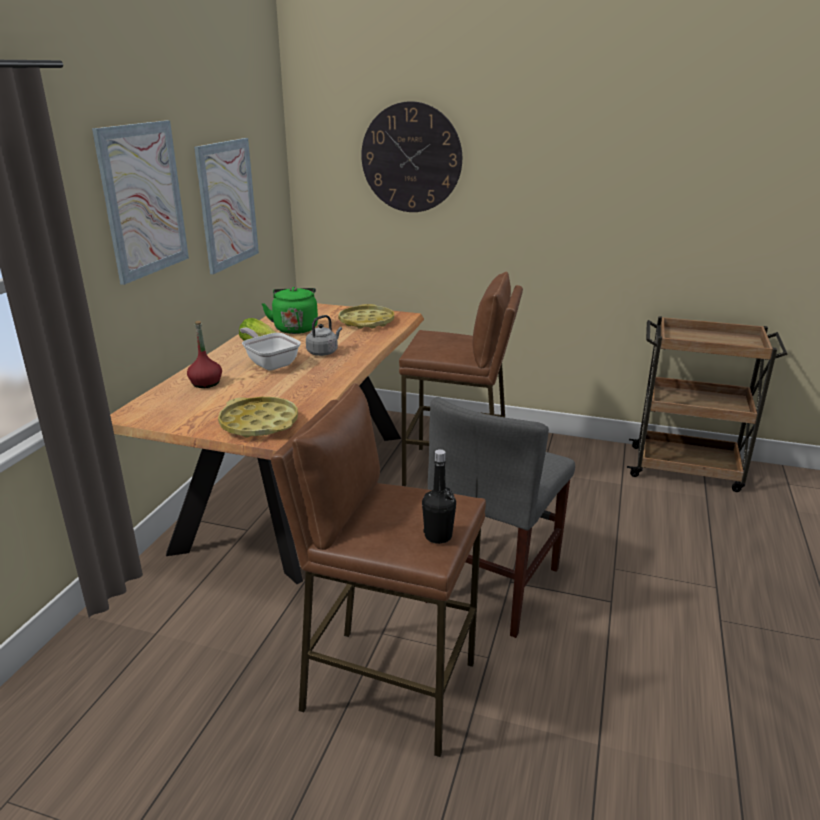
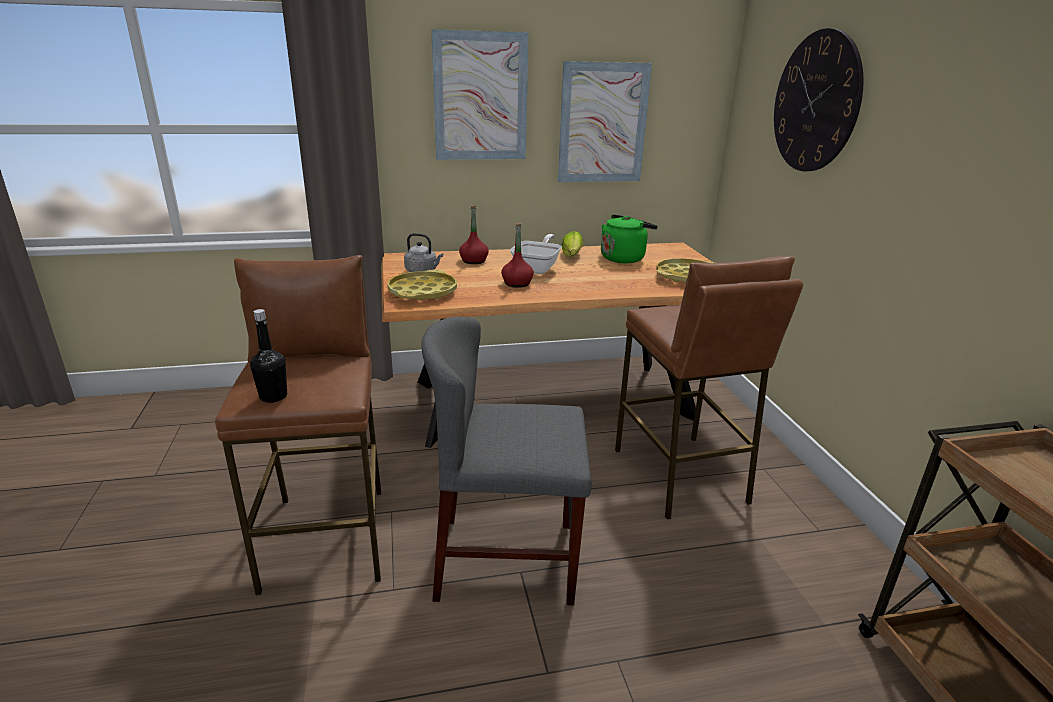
camera: 60 degrees right, 0 degrees up
grey kettle [306,315,342,356] -> grey kettle moved to [404,233,443,272]
none -> red bottle [501,223,534,288]

